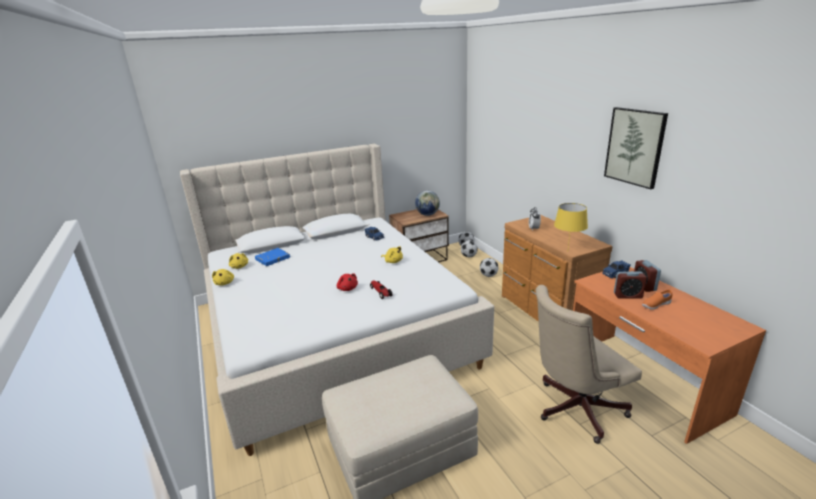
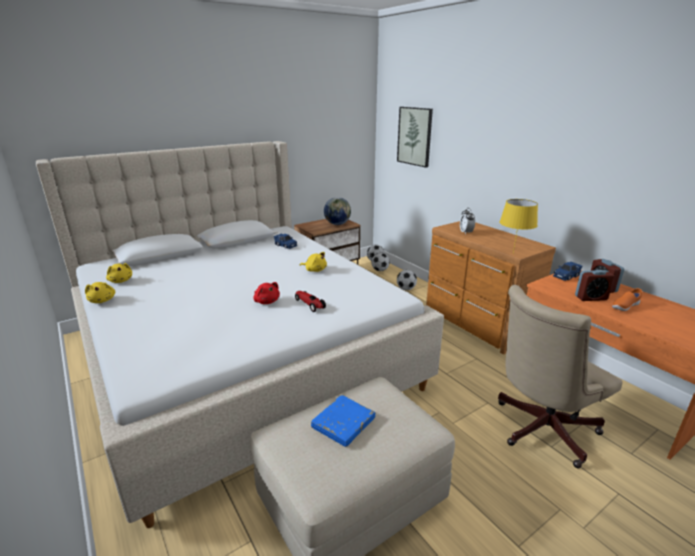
camera: 10 degrees left, 0 degrees up
blue book [255,248,290,266] -> blue book moved to [311,395,375,447]
picture [604,107,668,189] -> picture moved to [397,107,433,168]

